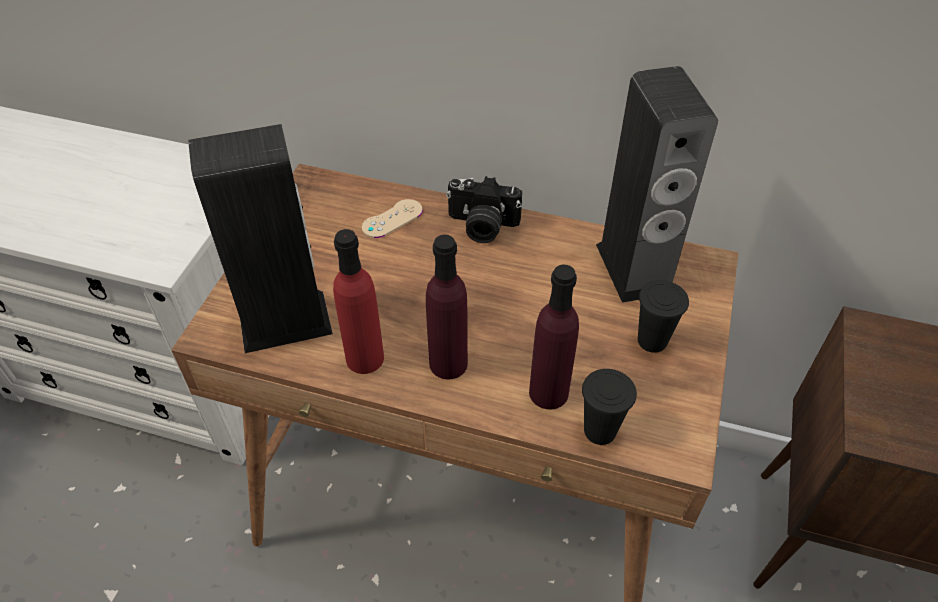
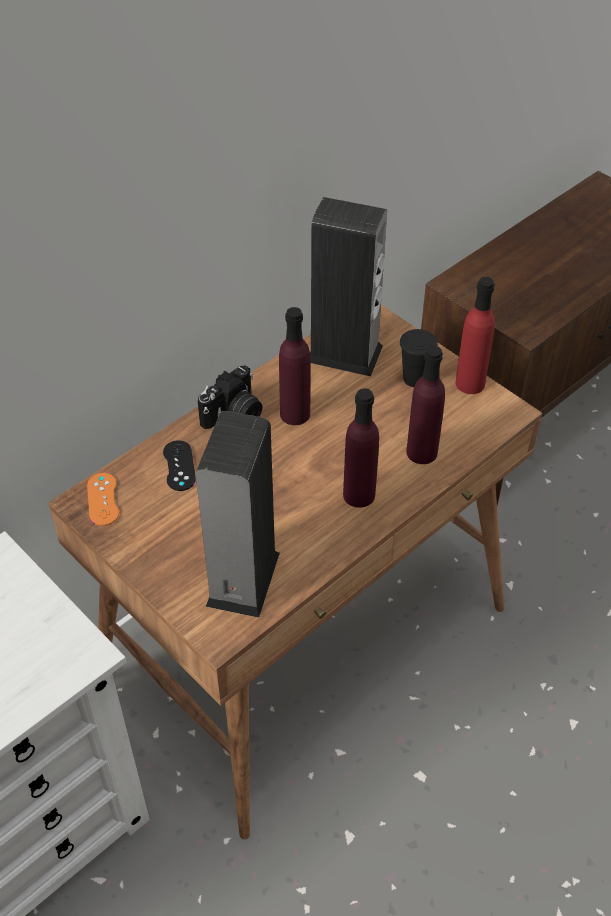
camera: 60 degrees left, 0 degrees up
red bottle [333,229,384,374] -> red bottle moved to [456,277,495,394]
beige game controller [362,199,423,238] -> black game controller [163,440,196,491]
black cup [582,369,637,445] -> none
none -> orange game controller [87,473,119,526]
none -> purple bottle [279,307,311,425]

